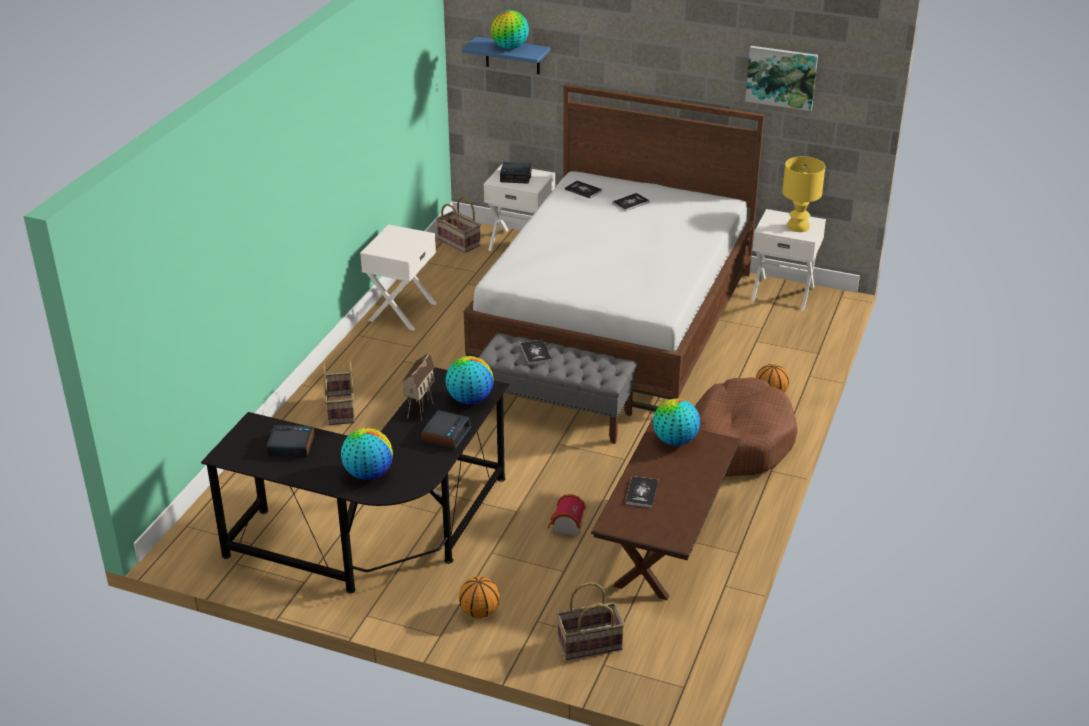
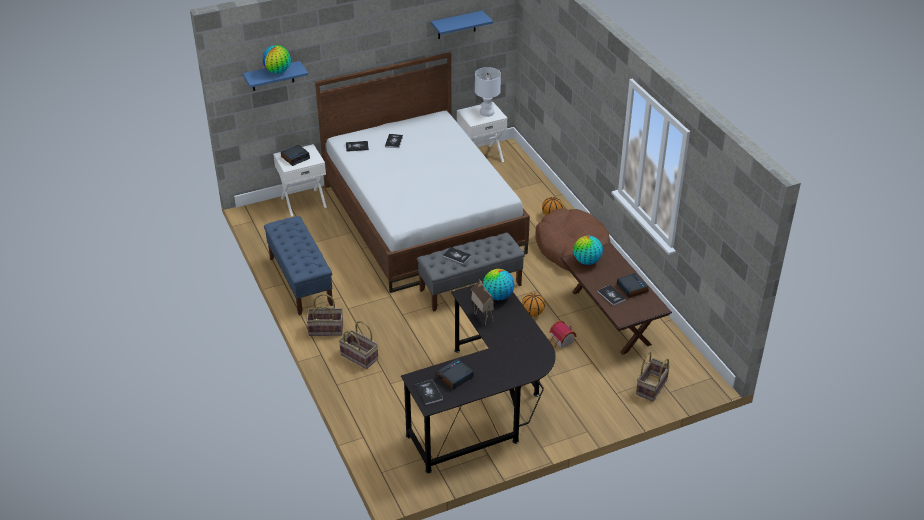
camera: 45 degrees left, 5 degrees up
globe [341,428,393,480] -> none
white nightstand [360,224,437,330] -> blue bench [264,216,333,315]
alarm clock [421,410,471,449] -> alarm clock moved to [617,273,649,298]
basket [436,197,481,253] -> basket moved to [306,294,343,336]
basketball [459,577,500,618] -> basketball moved to [522,293,545,317]
picture [745,46,818,111] -> blue shelf [431,11,493,39]
yellow table lamp [782,156,825,232] -> white table lamp [475,67,501,117]
none -> book [415,380,443,405]

